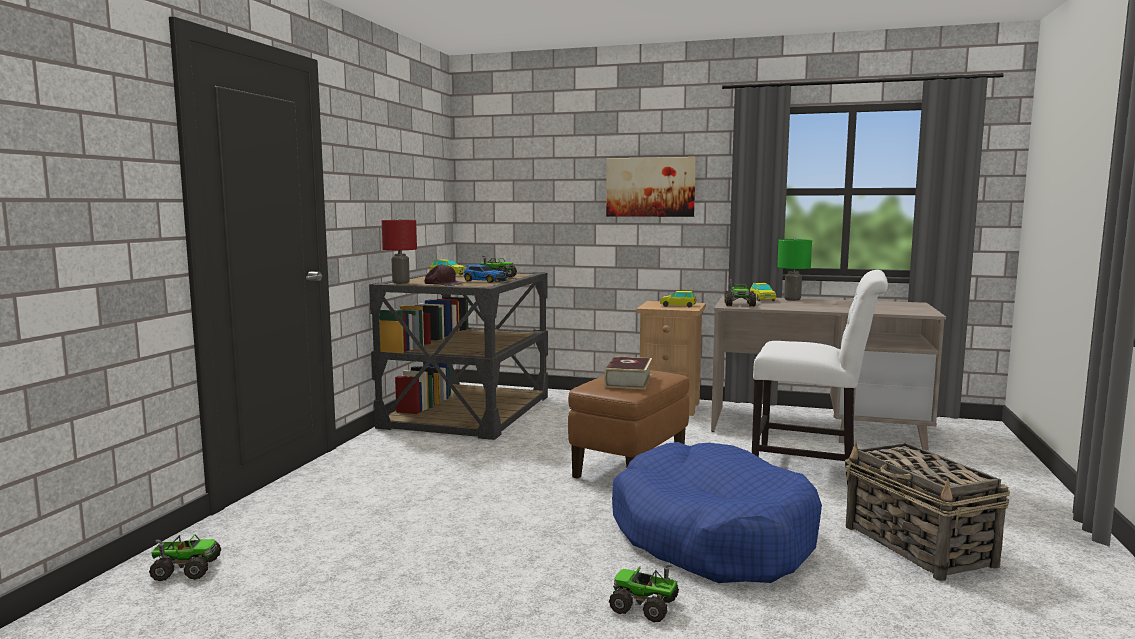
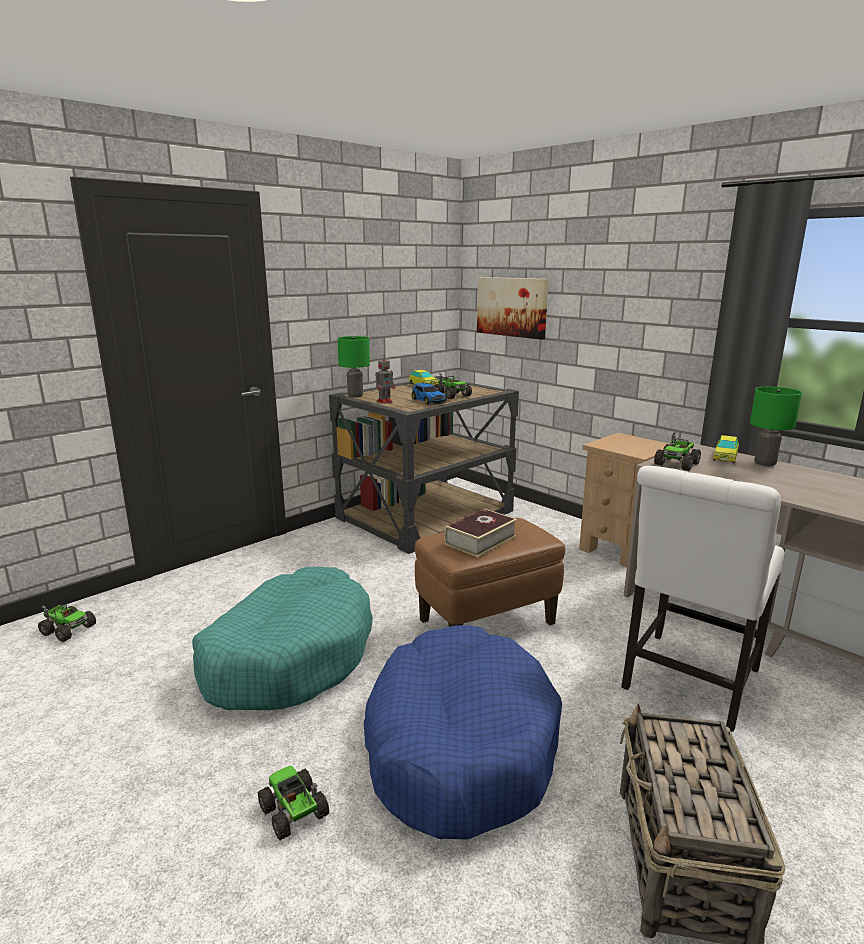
camera: 30 degrees right, 10 degrees up
red table lamp [382,219,417,284] -> green table lamp [337,336,370,397]
brown cap [425,264,465,286] -> toy robot [375,355,395,404]
picture [606,157,696,217] -> picture moved to [477,277,549,340]
toy car [660,291,696,308] -> none
white chair [752,270,888,486] -> white chair turned 75 degrees clockwise [621,466,784,732]
none -> turquoise dog bed [192,567,373,710]

